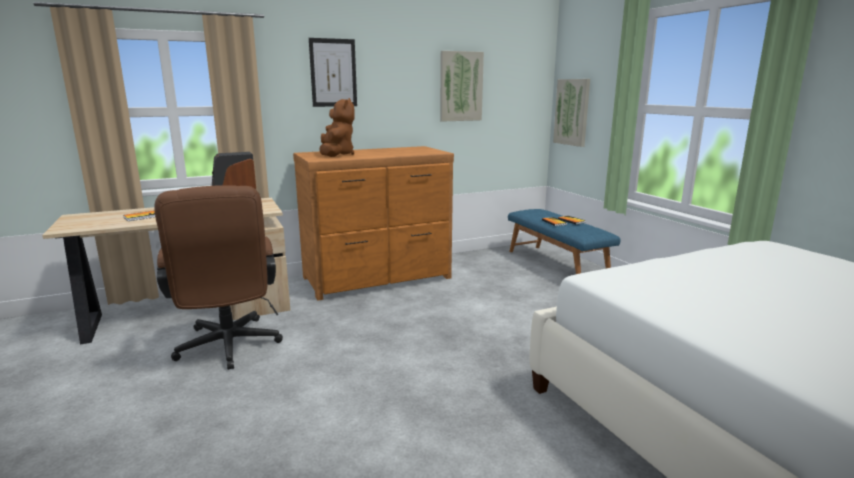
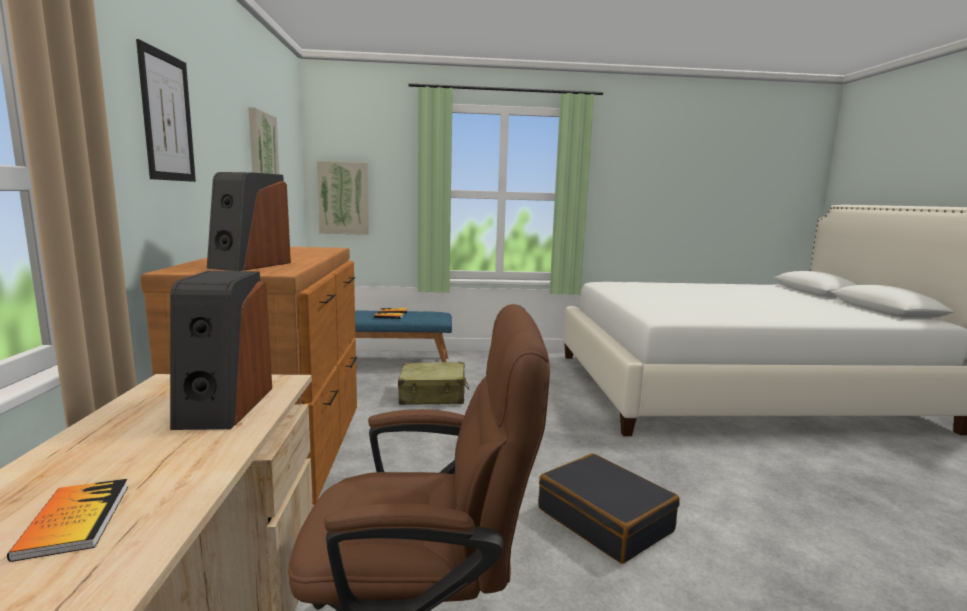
camera: 70 degrees left, 5 degrees down
brown plush toy [319,98,355,157] -> speaker [207,172,291,271]
none -> beige suitcase [398,362,469,405]
none -> black suitcase [538,453,680,564]

